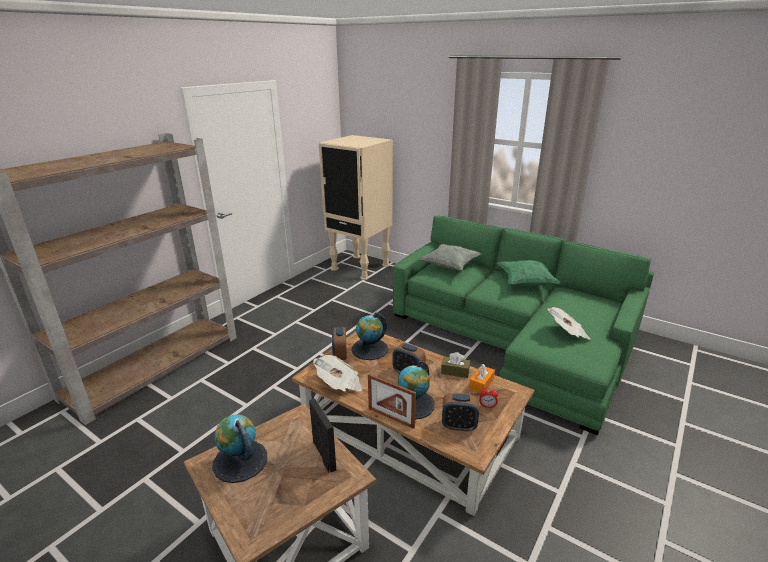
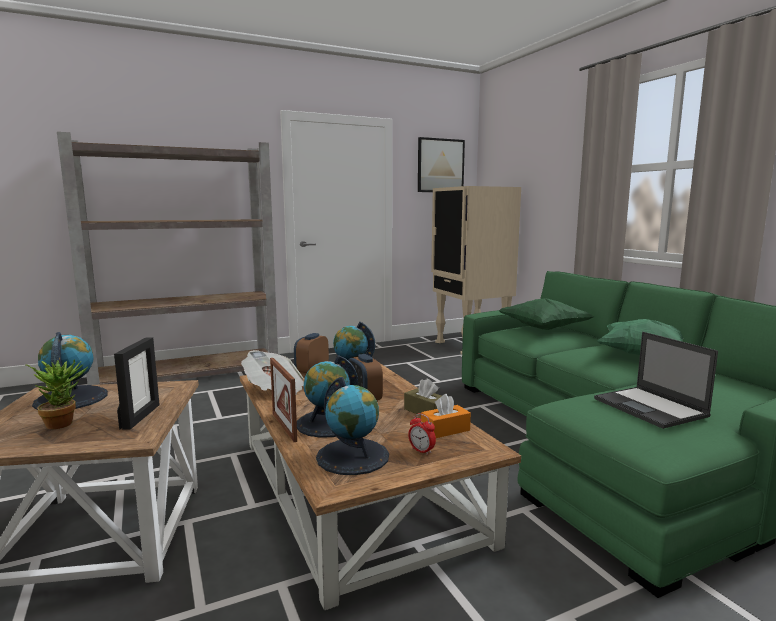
camera: 30 degrees right, 15 degrees down
grey pillow [420,244,481,271] -> green pillow [498,299,594,330]
alarm clock [442,393,479,432] -> globe [316,377,389,475]
newspaper [548,307,590,340] -> laptop [594,332,718,429]
none -> potted plant [26,360,88,429]
none -> picture [418,137,465,192]

